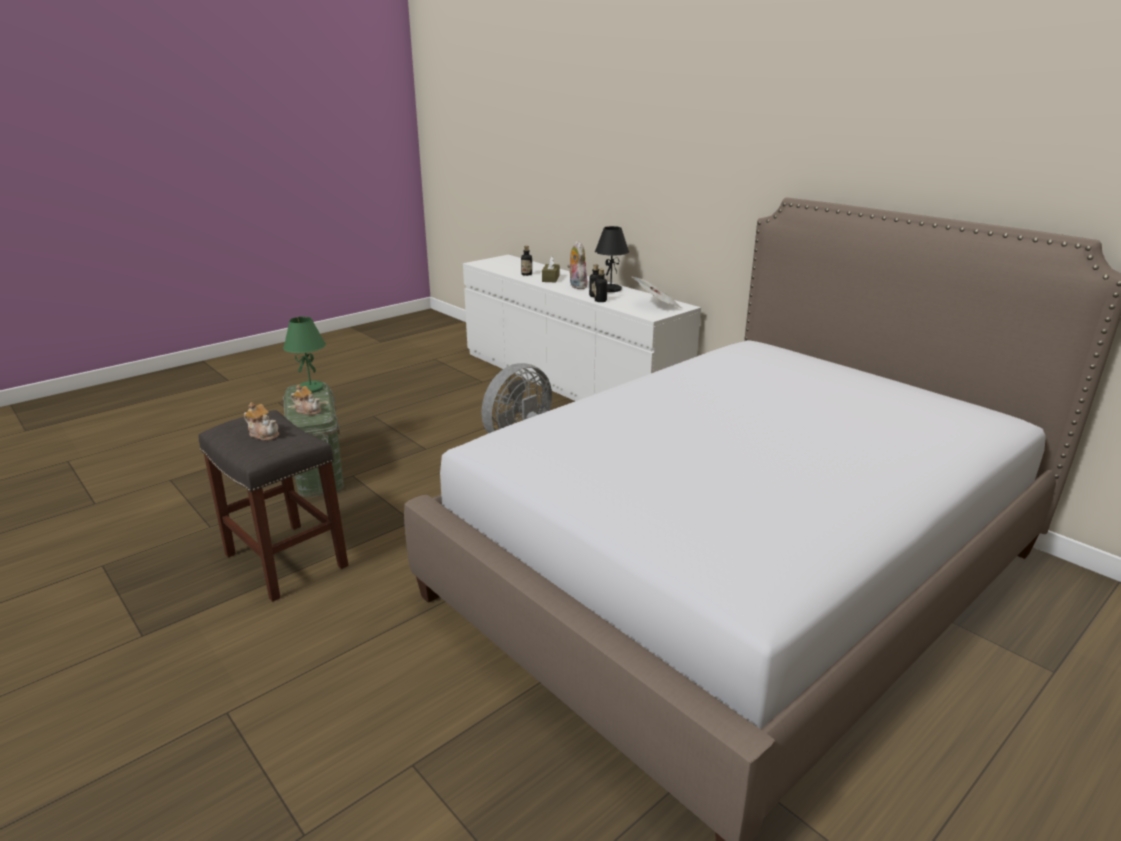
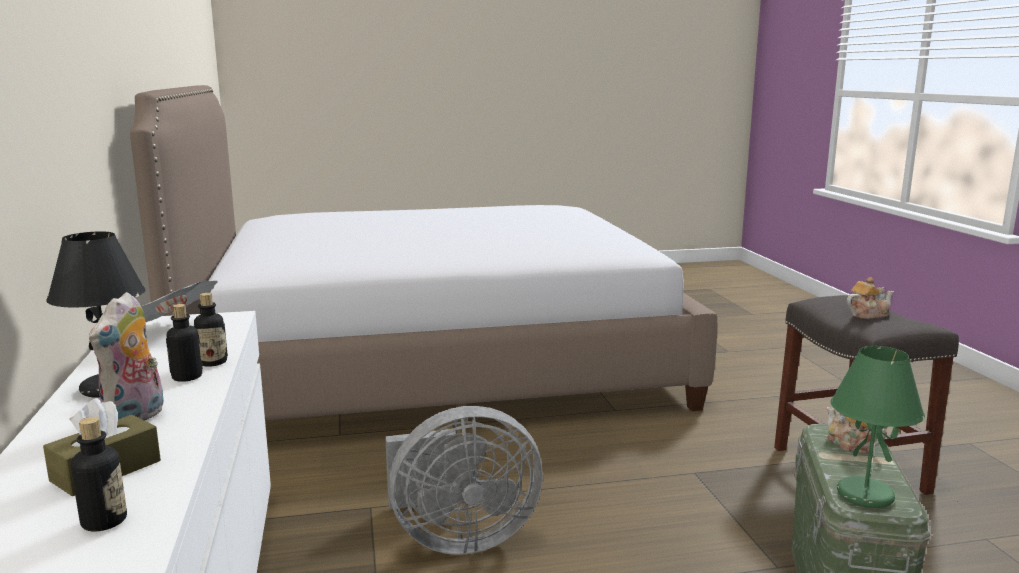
camera: 150 degrees left, 10 degrees down
teapot [244,402,279,441] -> teapot turned 105 degrees clockwise [847,277,894,319]

